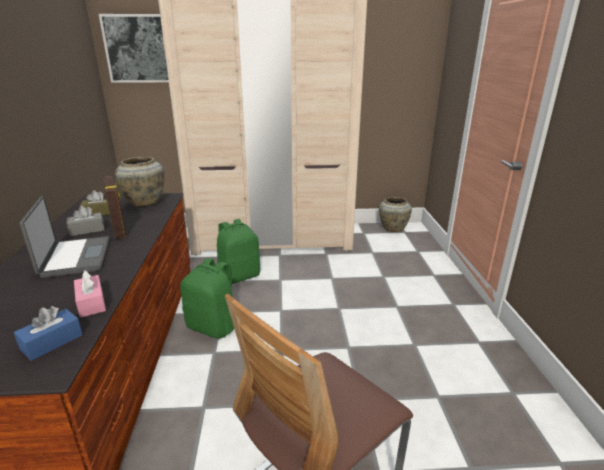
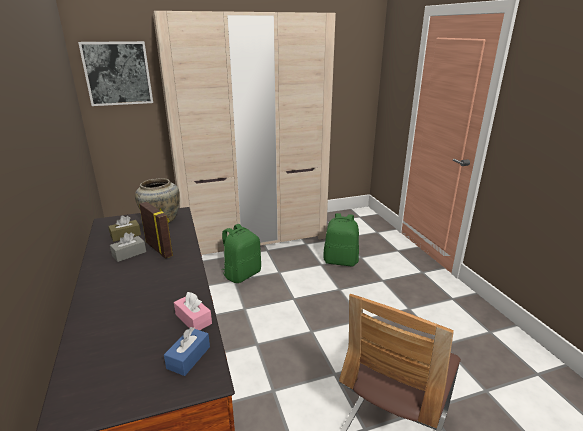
camera: 15 degrees left, 0 degrees up
laptop [20,196,109,278] -> none
green backpack [180,258,234,339] -> green backpack moved to [323,213,359,267]
beige vase [379,197,412,232] -> none

